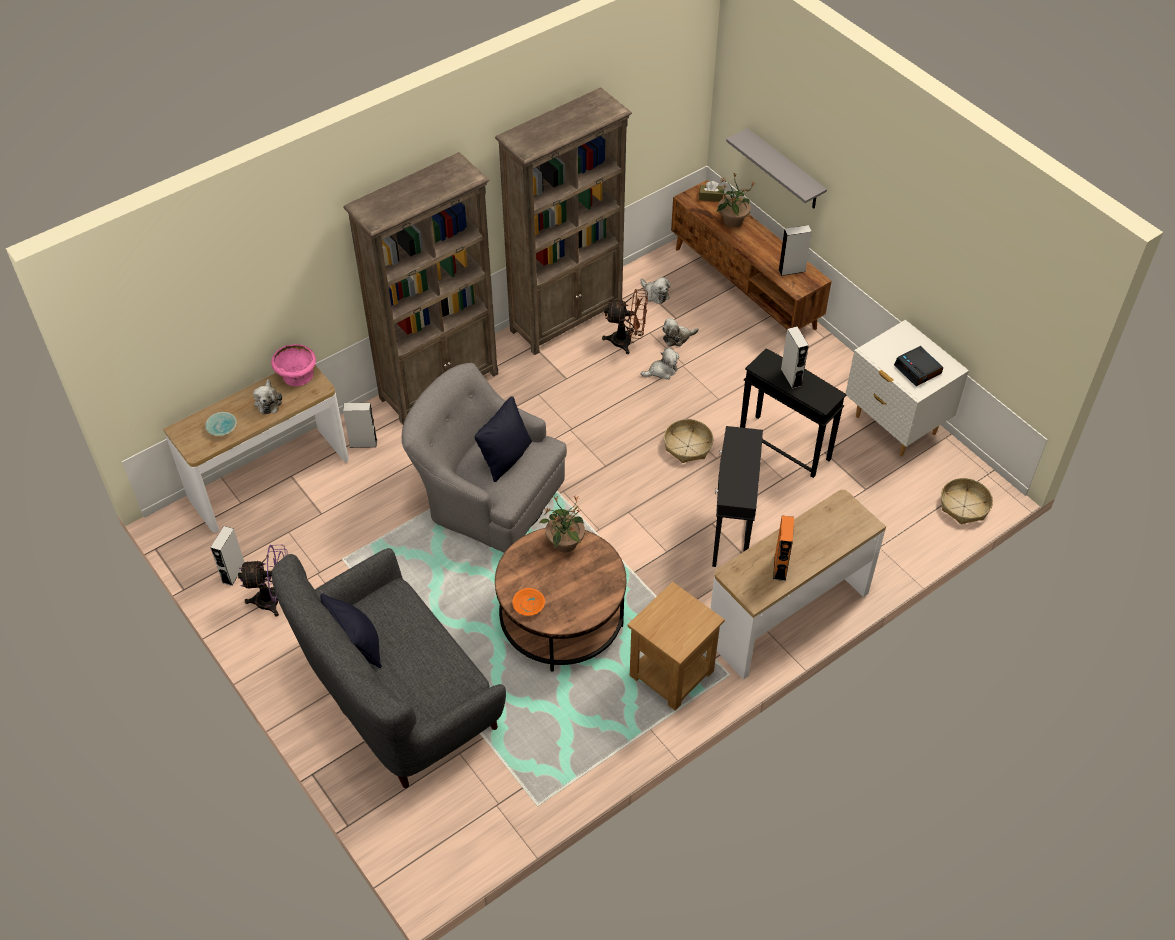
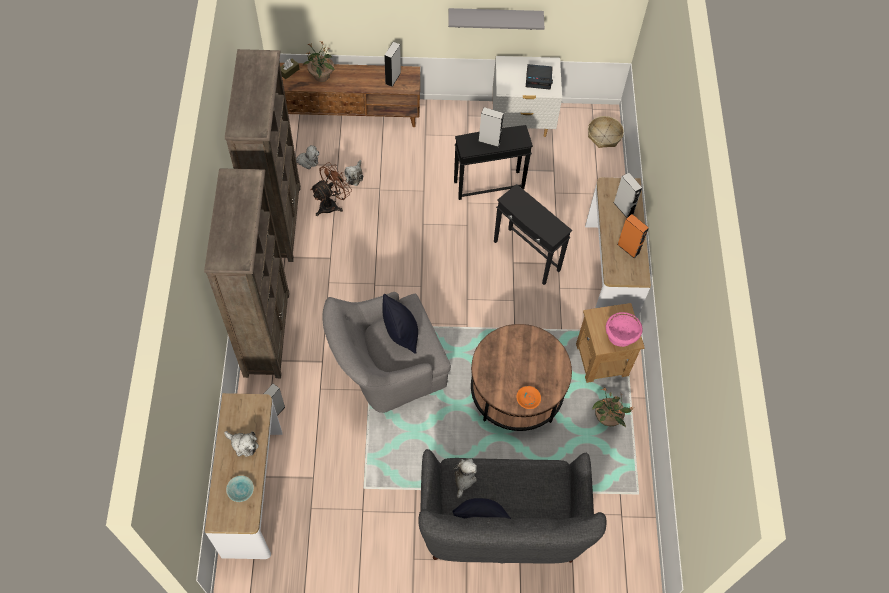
camera: 55 degrees left, 10 degrees up
grey speaker [210,526,245,586] -> grey speaker moved to [613,172,642,218]
purple fan [238,544,288,617] -> none
pink bowl [271,344,316,387] -> pink bowl moved to [606,312,643,347]
potted plant [539,496,585,553] -> potted plant moved to [592,387,633,428]
plush toy [641,347,680,380] -> plush toy moved to [454,458,477,498]
basket [664,419,713,463] -> none
grey shelf [726,128,827,208] -> grey shelf moved to [448,8,544,30]

